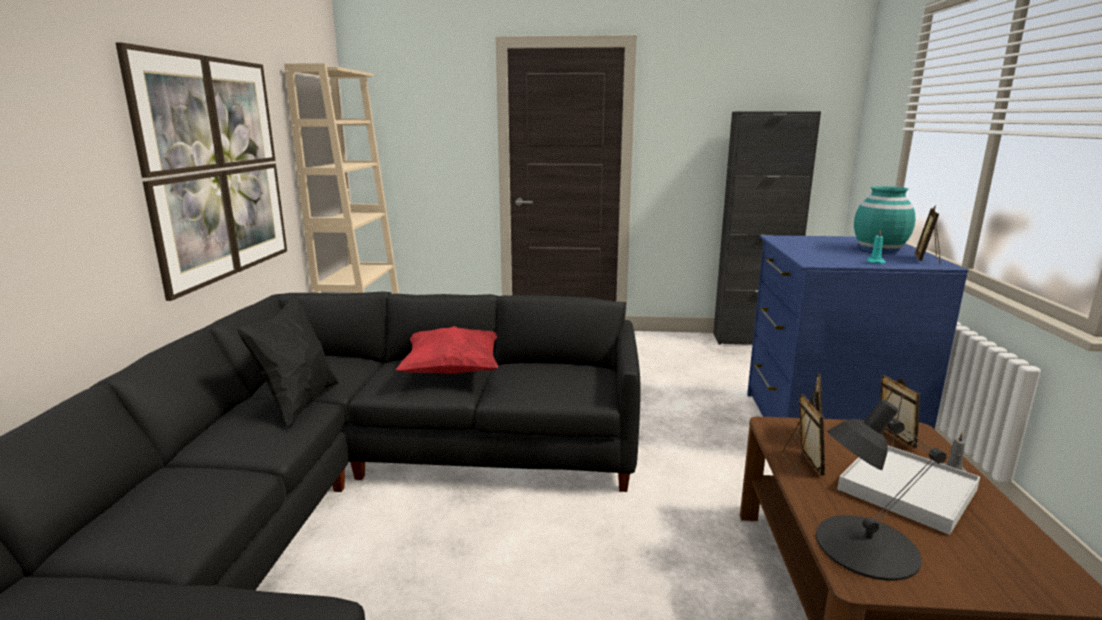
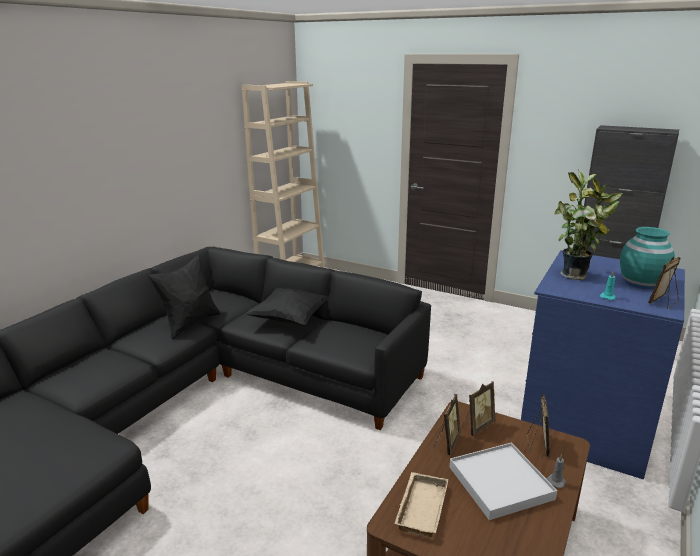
camera: 25 degrees right, 5 degrees up
picture [115,42,287,301] -> none
red pillow [395,326,498,374] -> black pillow [245,288,329,326]
black table lamp [816,400,947,581] -> beige tray [395,472,448,537]
none -> potted plant [555,170,622,280]

